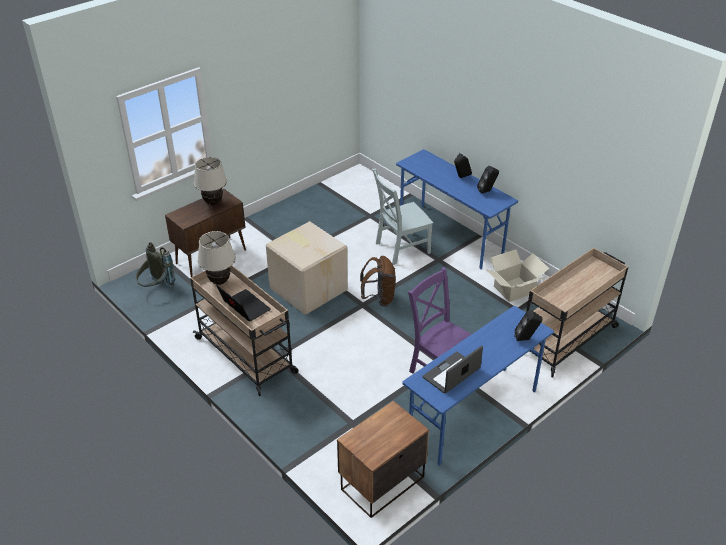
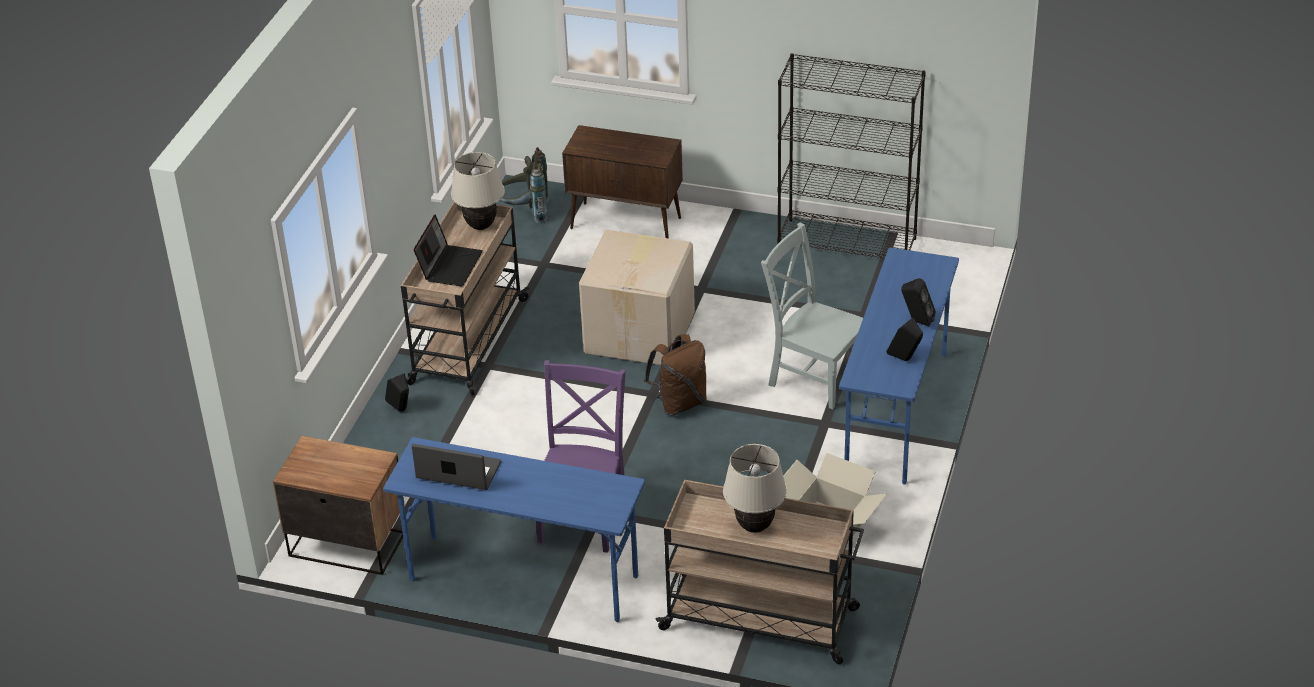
camera: 60 degrees right, 0 degrees up
beige table lamp [194,157,227,205] -> beige table lamp moved to [723,444,787,533]
black speaker [514,310,542,341] -> black speaker moved to [385,373,409,412]
none -> black bookcase [777,53,926,258]

